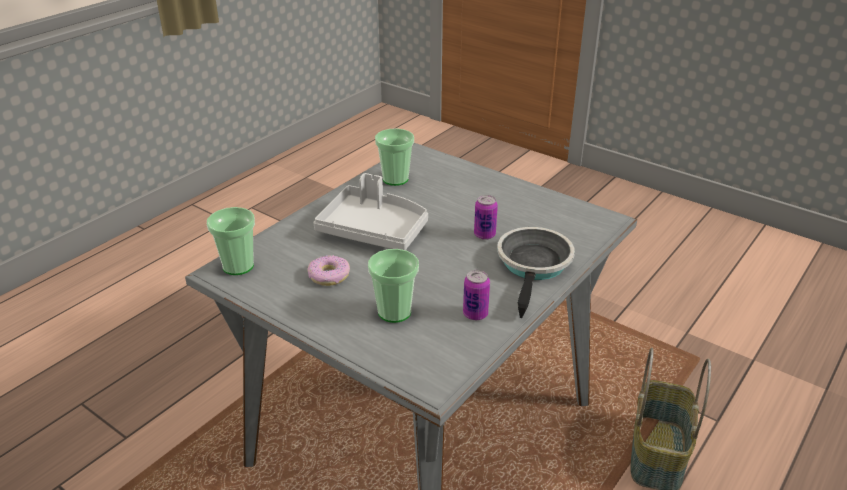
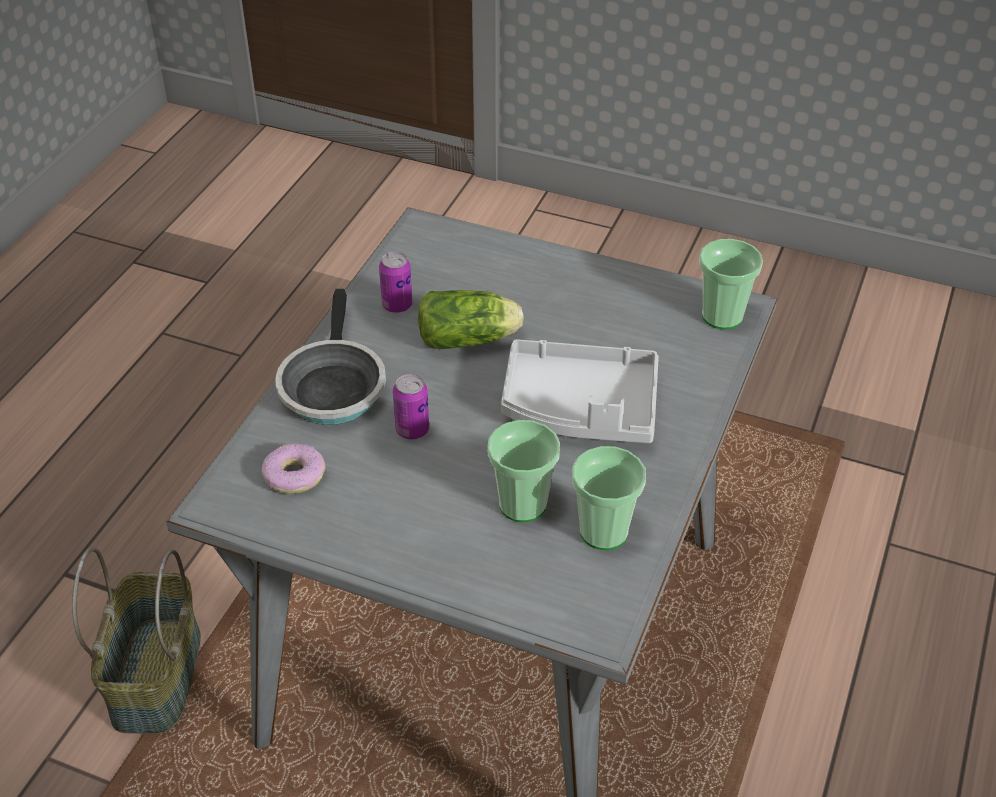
camera: 165 degrees right, 10 degrees up
donut [307,255,350,286] -> donut moved to [261,444,325,494]
cup [368,249,419,323] -> cup moved to [487,420,560,522]
none -> lettuce [418,290,524,349]

